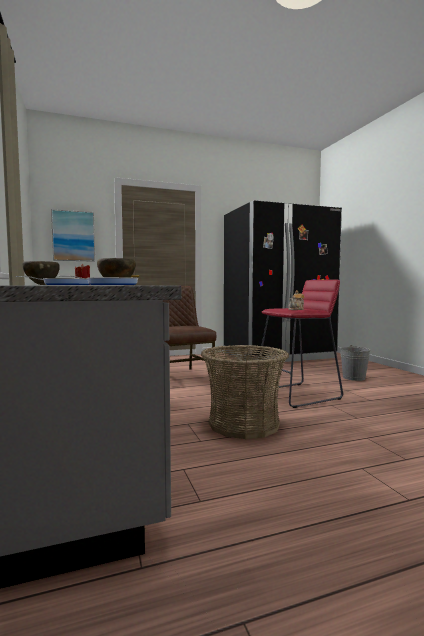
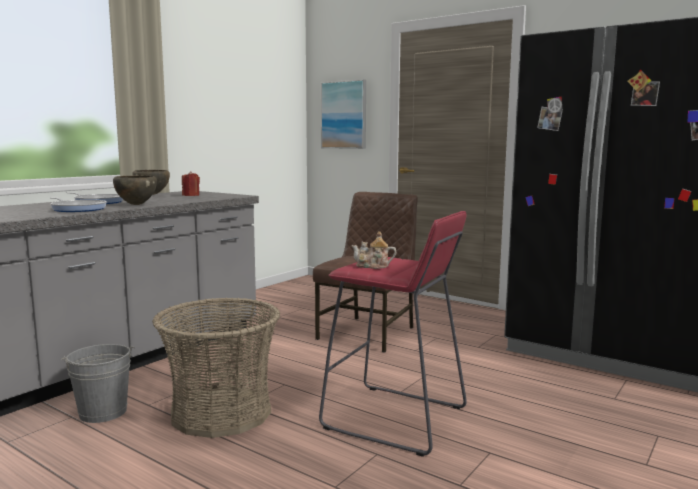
camera: 55 degrees right, 5 degrees up
grey bucket [340,345,370,381] -> grey bucket moved to [61,344,135,423]

